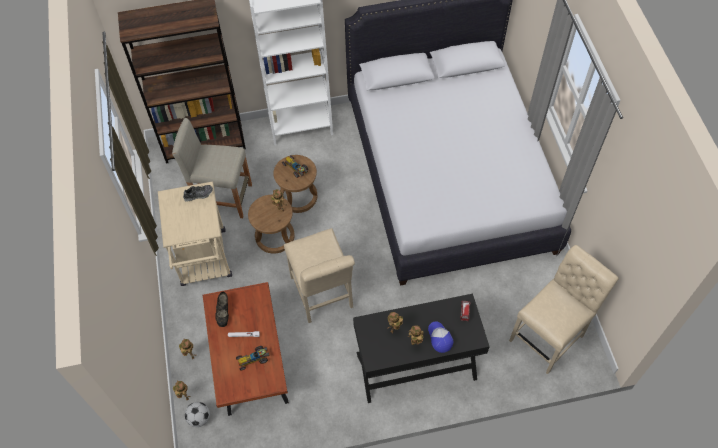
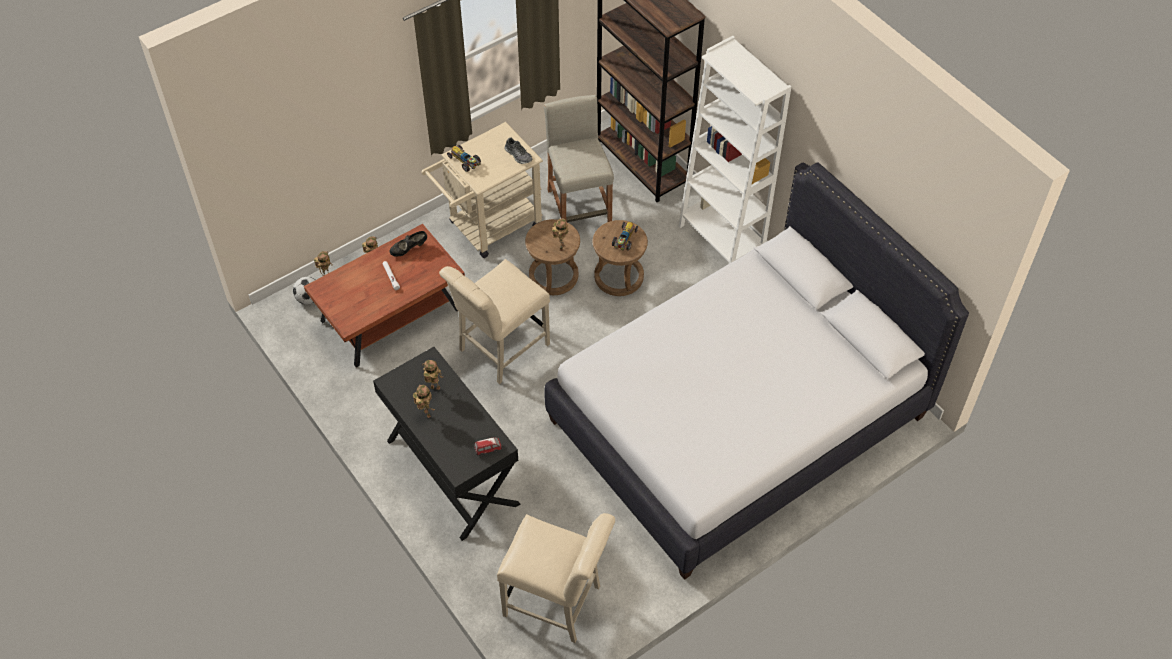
camera: 65 degrees right, 5 degrees down
toy car [236,346,270,370] -> toy car moved to [447,145,481,172]
cap [428,321,453,353] -> none

